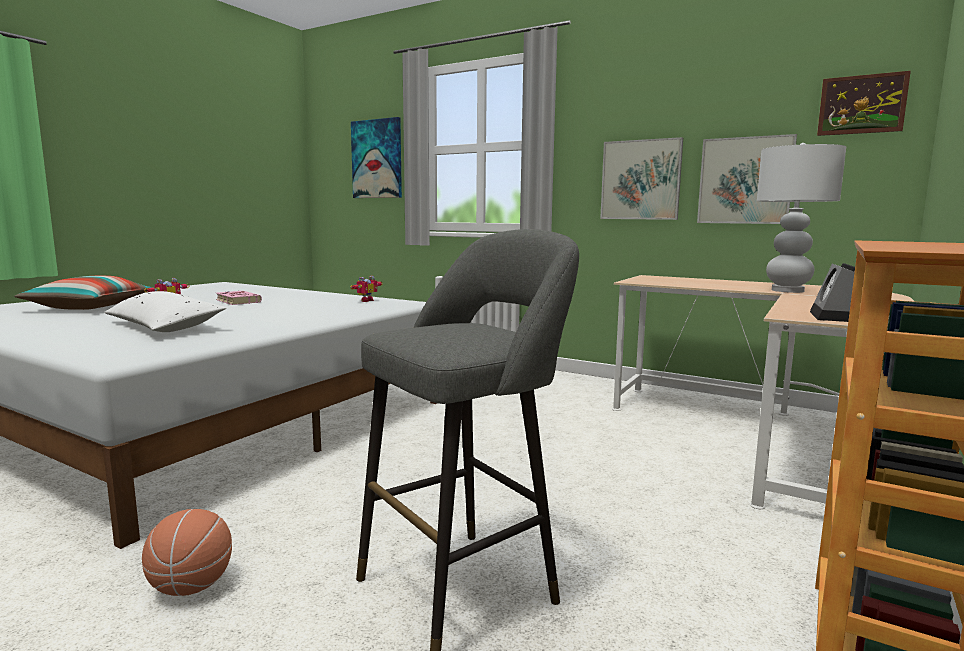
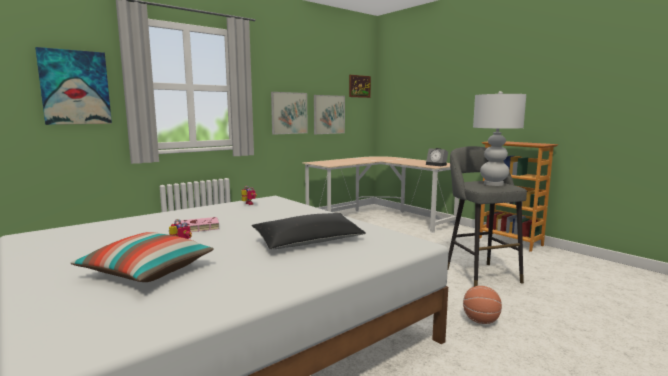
camera: 70 degrees left, 0 degrees up
white pillow [104,291,226,332] -> black pillow [252,213,366,250]
white table lamp [757,143,846,293] -> white table lamp moved to [473,91,526,186]

